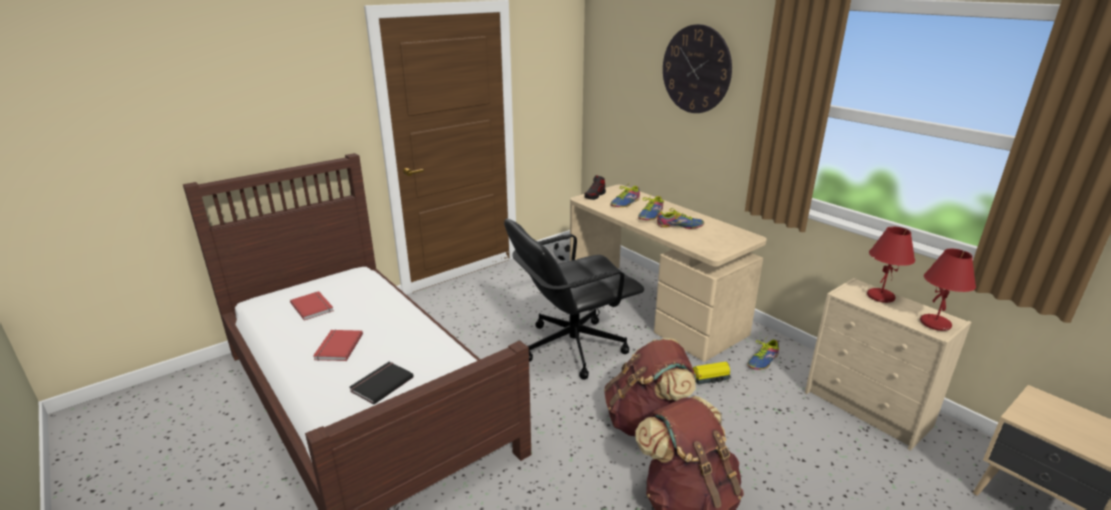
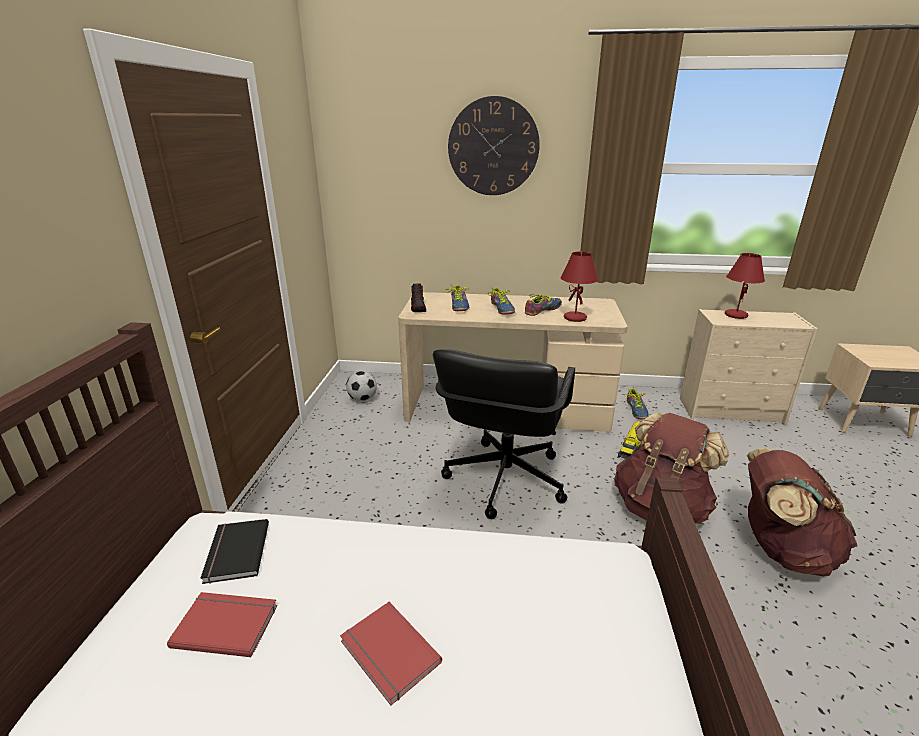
camera: 45 degrees left, 0 degrees up
black book [349,362,414,405] -> black book moved to [201,519,269,584]
red table lamp [920,249,976,331] -> red table lamp moved to [561,252,598,322]

